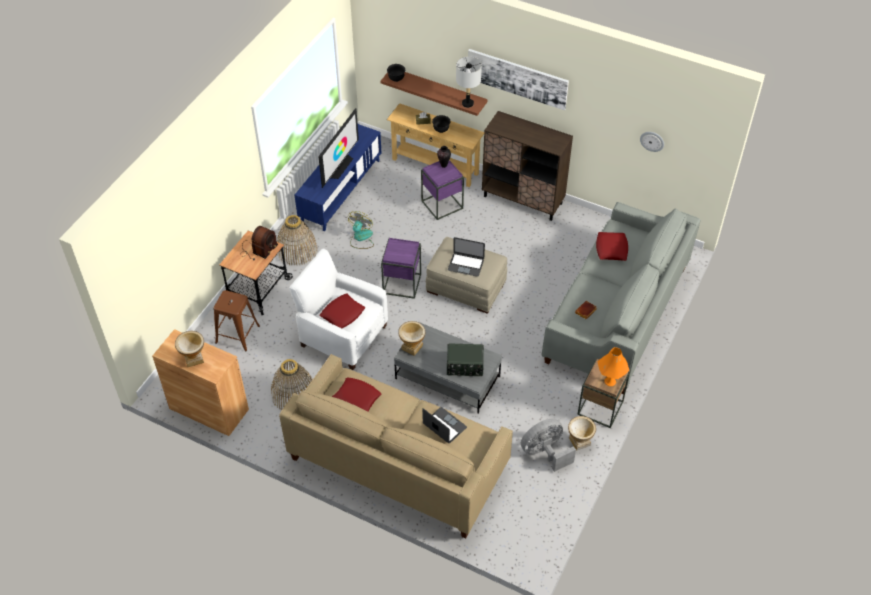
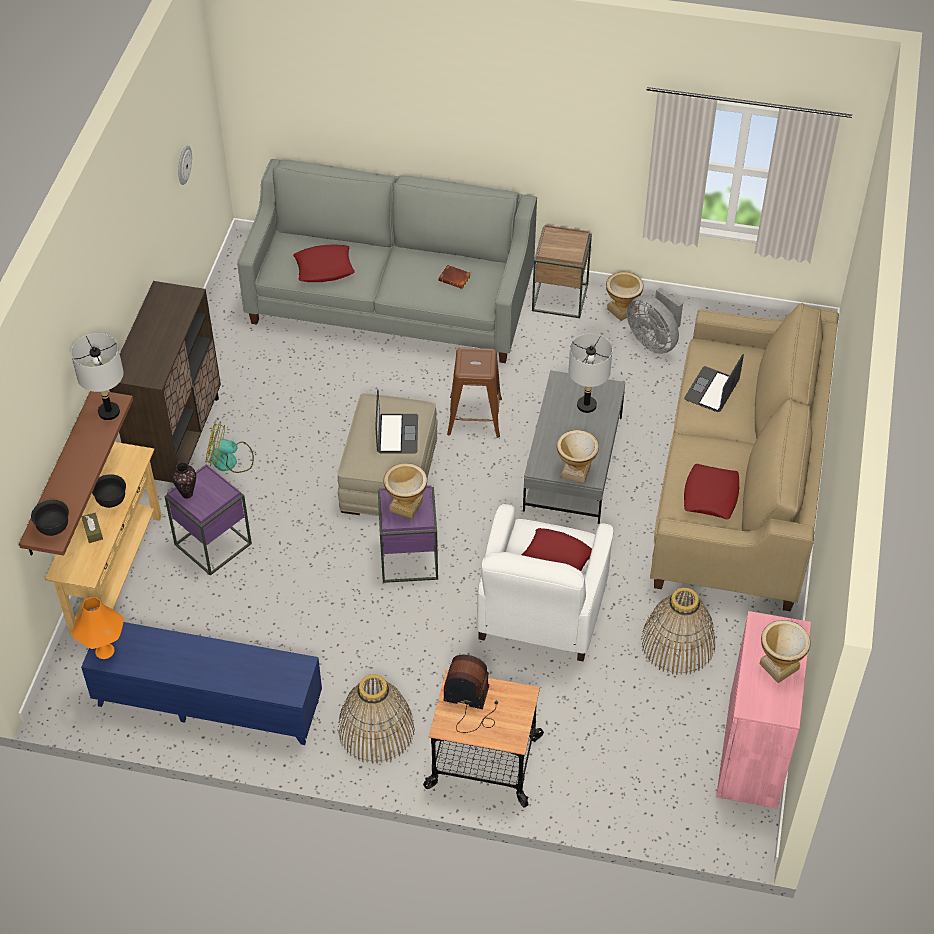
camera: 105 degrees left, 0 degrees up
brown cabinet [152,329,249,436] -> pink cabinet [716,611,811,808]
brown stool [213,290,260,352] -> brown stool moved to [447,347,502,438]
television [318,108,359,188] -> none
fan [348,211,374,249] -> fan moved to [206,421,254,473]
radio [447,344,484,376] -> grey table lamp [569,334,613,413]
picture [468,49,569,110] -> none
orange table lamp [598,347,629,386] -> orange table lamp moved to [72,597,124,659]
none -> vase [384,463,427,519]

